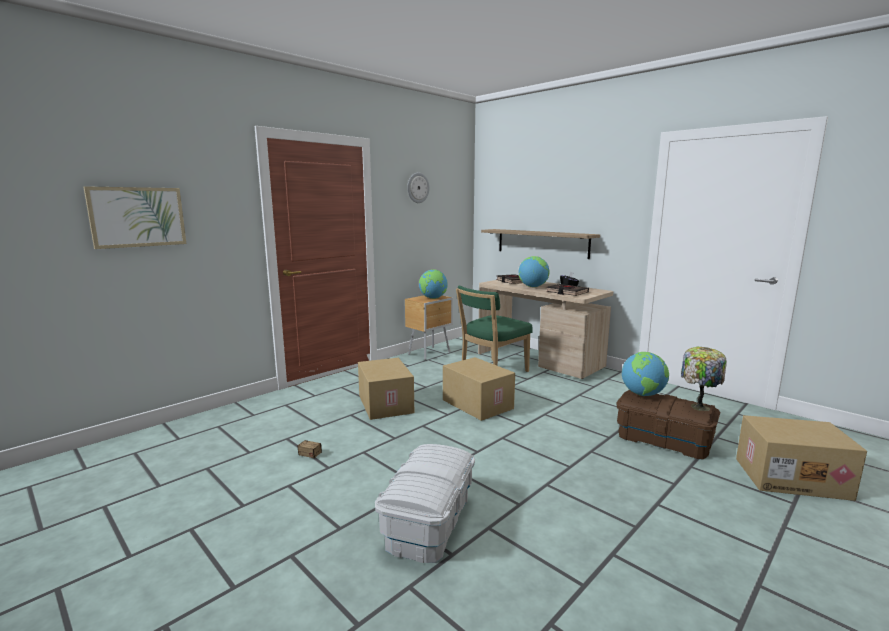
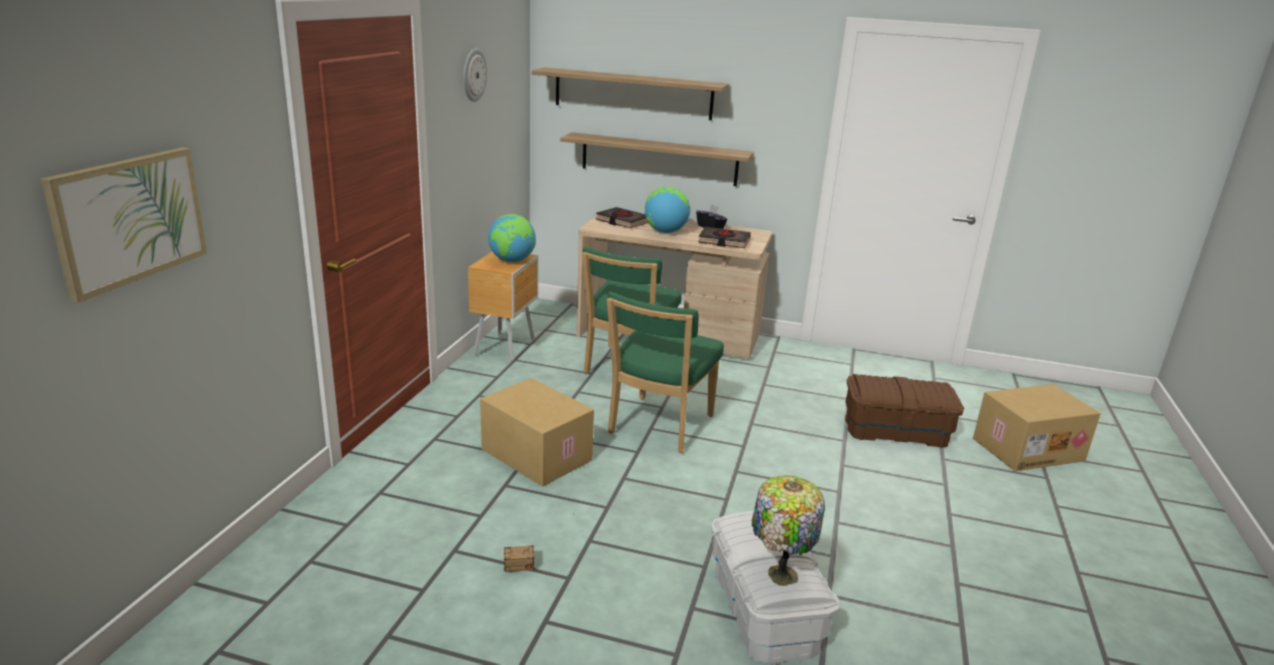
camera: 30 degrees left, 10 degrees up
cardboard box [443,357,515,421] -> green chair [607,292,724,453]
globe [622,352,669,396] -> none
table lamp [681,347,727,411] -> table lamp moved to [752,476,825,586]
none -> shelf [532,67,729,120]

